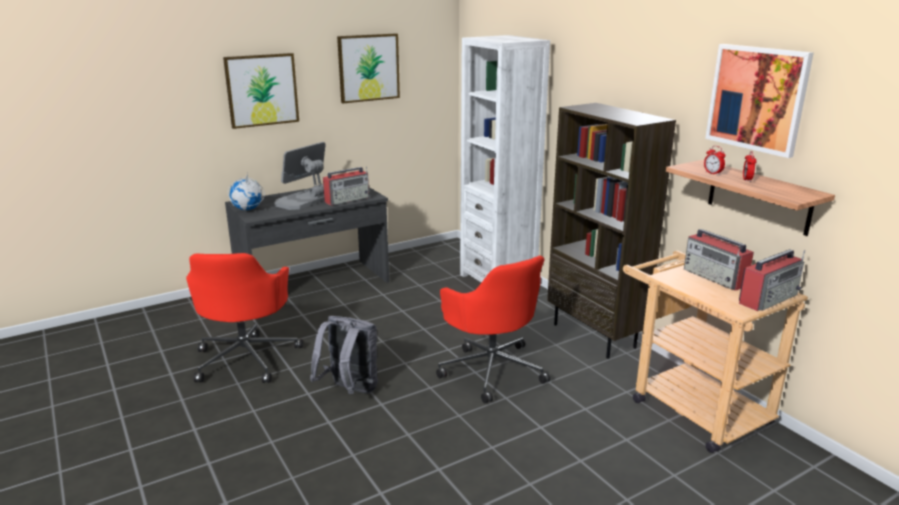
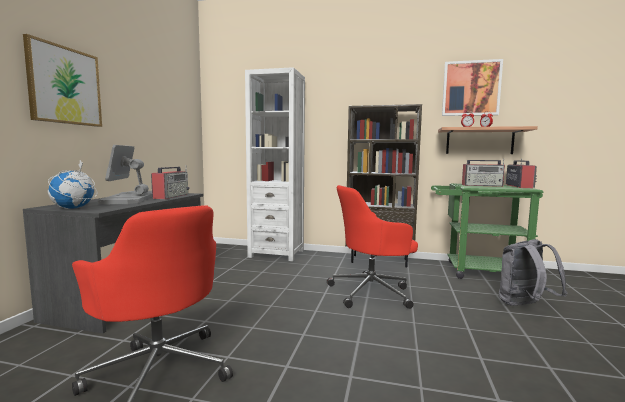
camera: 45 degrees left, 15 degrees down
grey backpack [310,316,378,394] -> grey backpack moved to [499,239,567,306]
picture [337,34,400,103] -> none
red office chair [436,256,550,403] -> red office chair turned 150 degrees clockwise [327,185,418,309]
beige cart [623,251,808,453] -> green cart [431,183,544,279]

